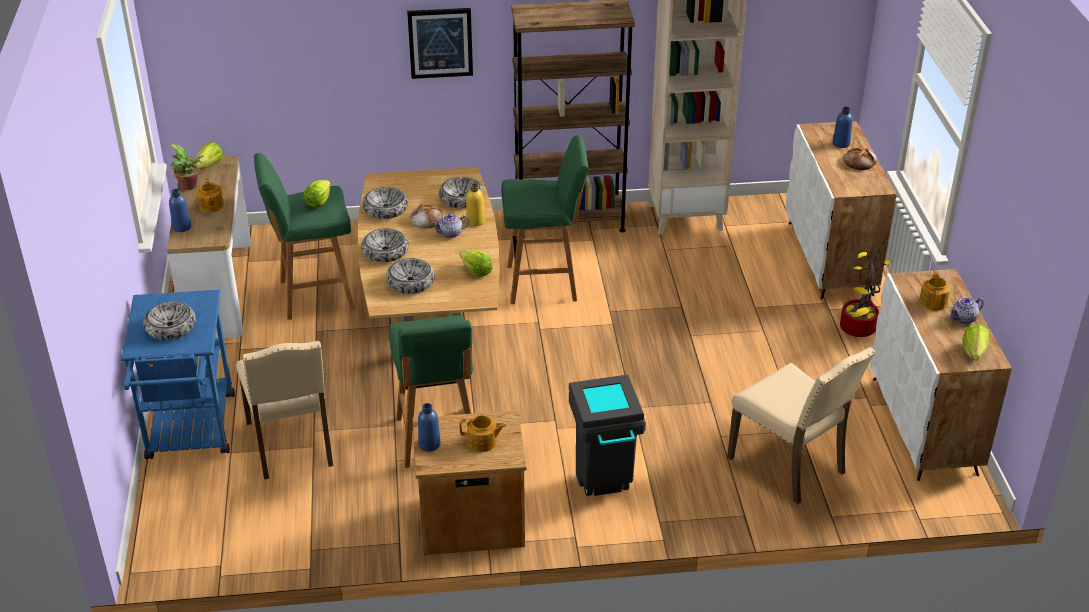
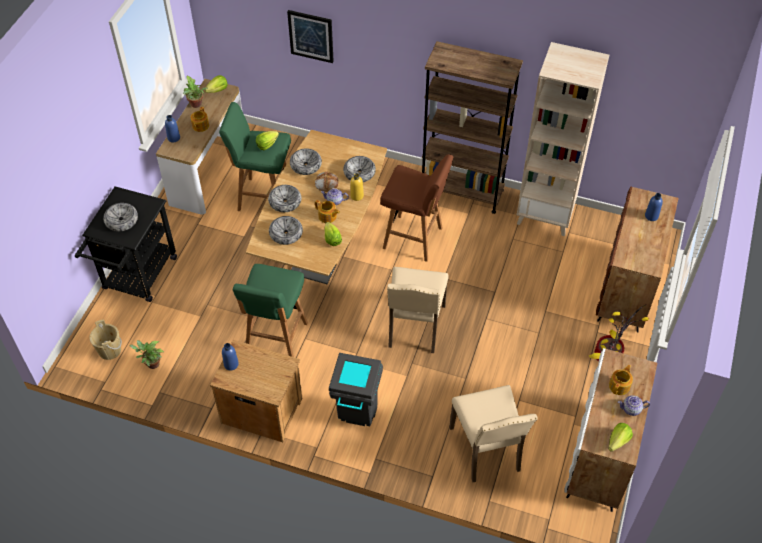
camera: 25 degrees right, 15 degrees up
blue cart [121,290,235,459] -> black cart [75,186,177,302]
beige chair [236,341,333,480] -> beige chair moved to [387,267,449,353]
picture [407,8,473,79] -> picture moved to [287,10,334,63]
teapot [459,415,506,452] -> teapot moved to [315,200,340,223]
green stool [501,135,588,304] -> brown stool [380,154,453,262]
white cabinet [786,121,896,299] -> brown cabinet [596,186,679,332]
bread [844,148,877,170] -> none
none -> beige bucket [90,319,122,360]
none -> potted plant [129,340,164,369]

